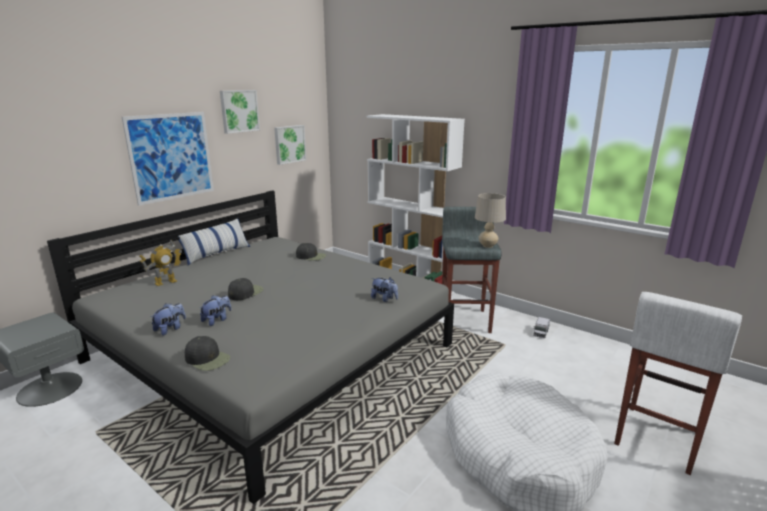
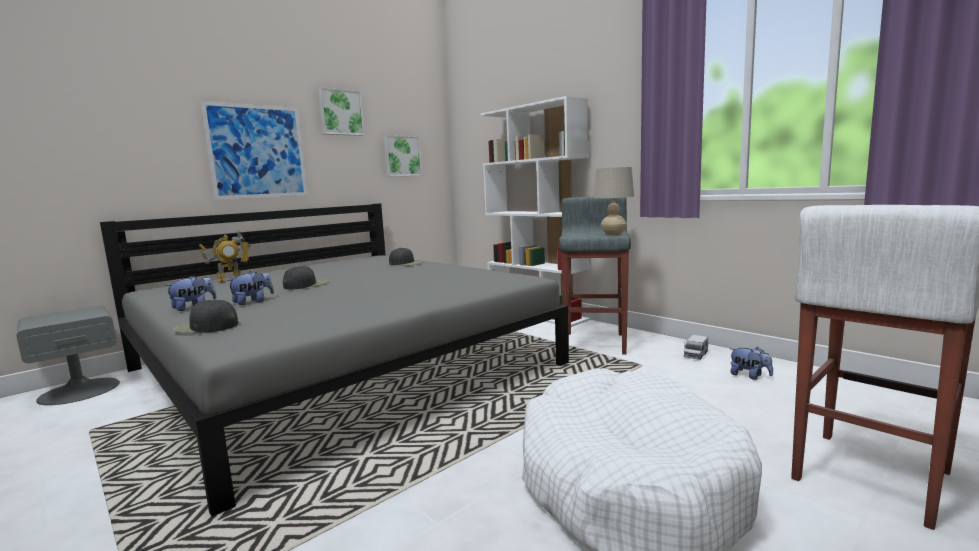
camera: 10 degrees right, 10 degrees down
pillow [178,219,250,265] -> none
black cap [185,336,230,371] -> black cap turned 150 degrees clockwise [172,299,238,333]
plush toy [371,277,398,302] -> plush toy moved to [729,347,773,380]

